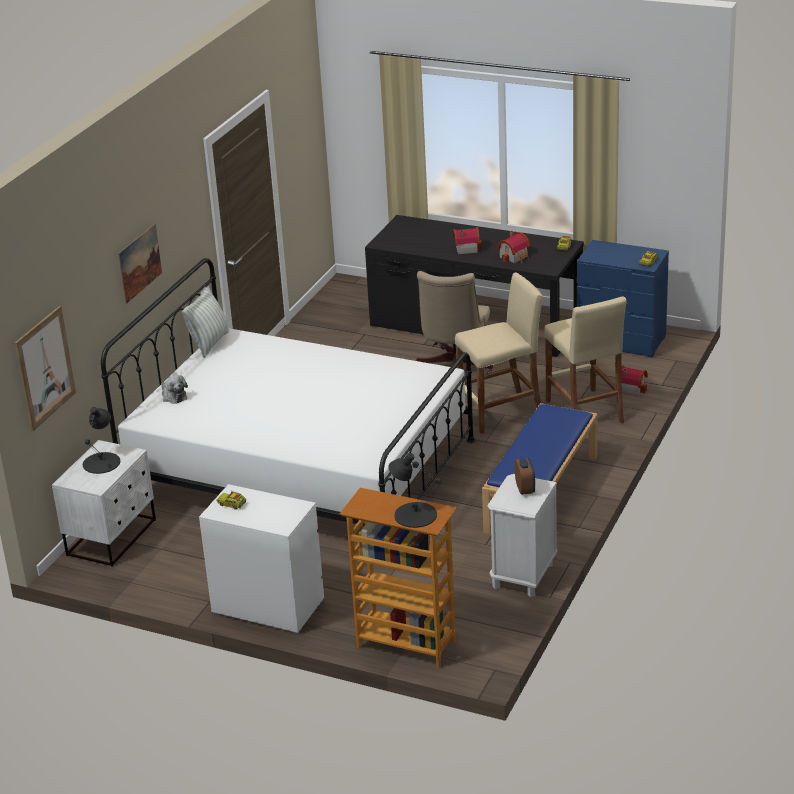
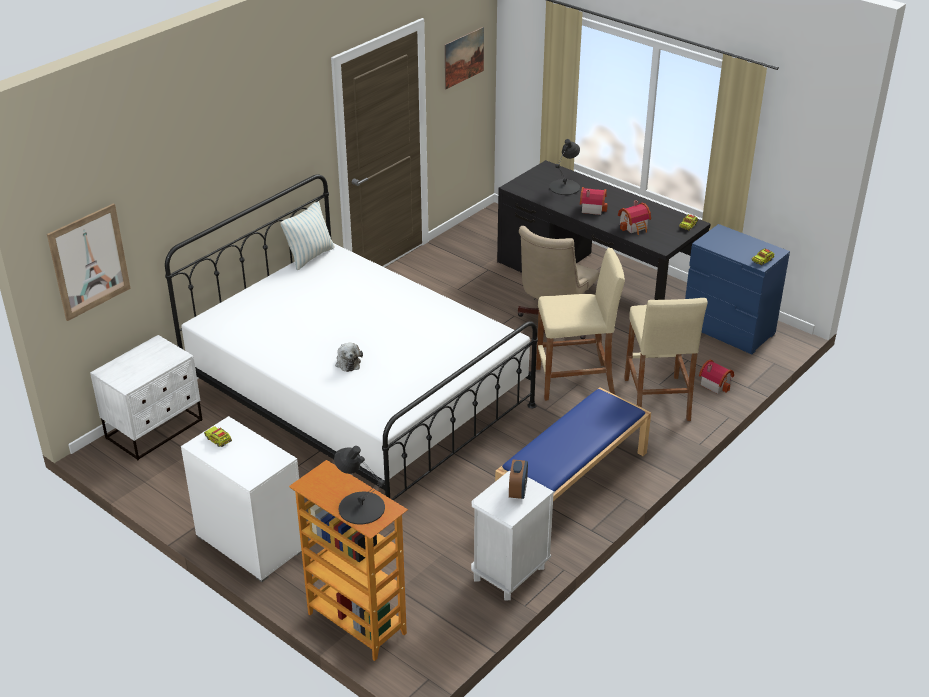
camera: 15 degrees right, 5 degrees up
black table lamp [83,407,120,474] -> black table lamp moved to [549,139,580,195]
picture [118,223,162,304] -> picture moved to [444,27,484,89]
plush toy [161,375,188,404] -> plush toy moved to [335,343,363,372]

